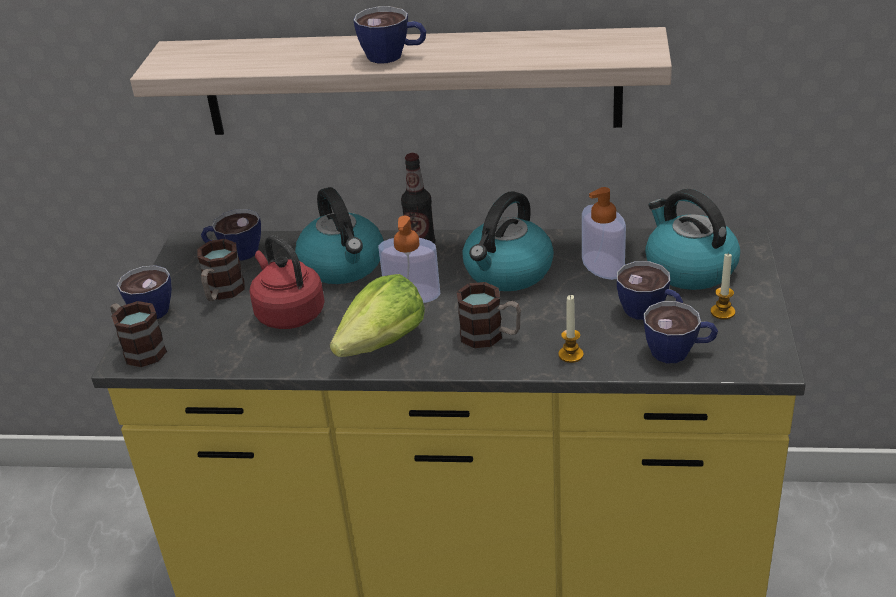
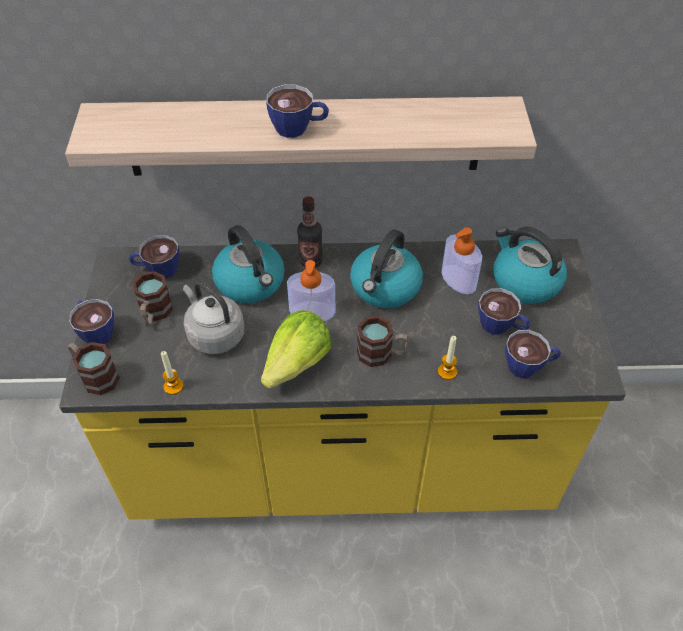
camera: 10 degrees left, 15 degrees up
red kettle [250,235,325,329] -> grey kettle [183,281,244,354]
candle [711,254,735,320] -> candle moved to [161,351,184,395]

